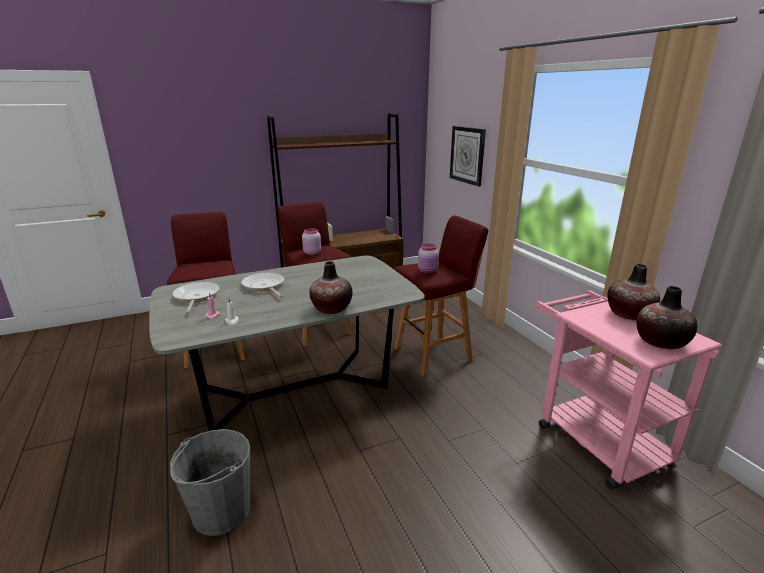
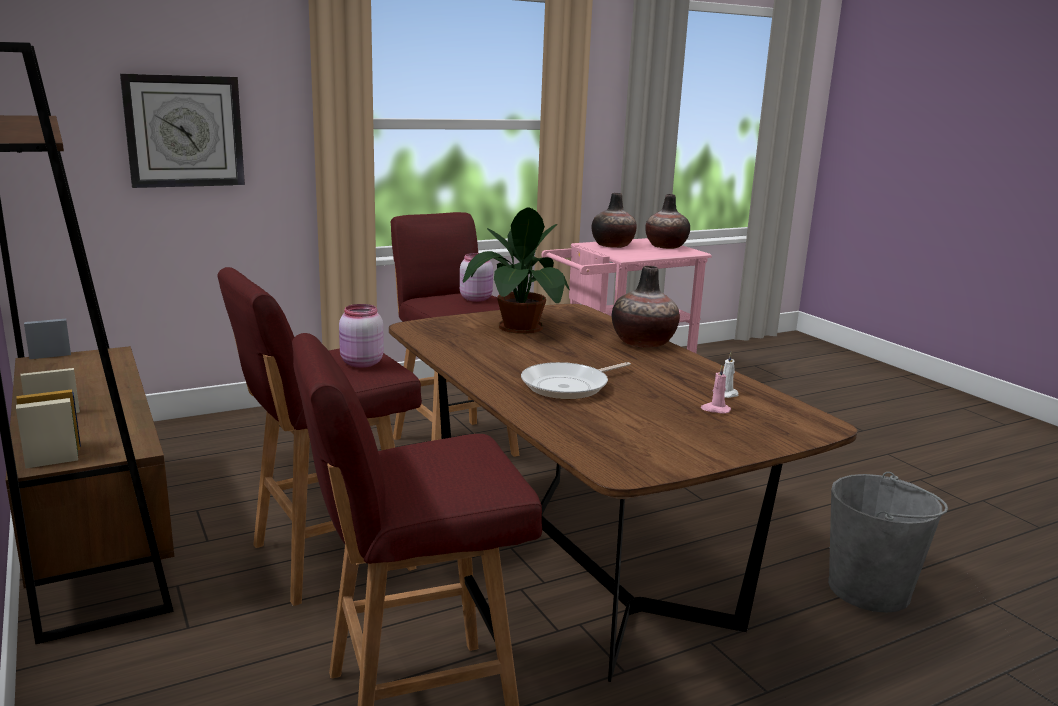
camera: 95 degrees left, 5 degrees down
grey dining table [149,255,425,431] -> brown dining table [389,304,857,682]
frying pan [172,282,220,313] -> none
none -> potted plant [463,208,570,334]

